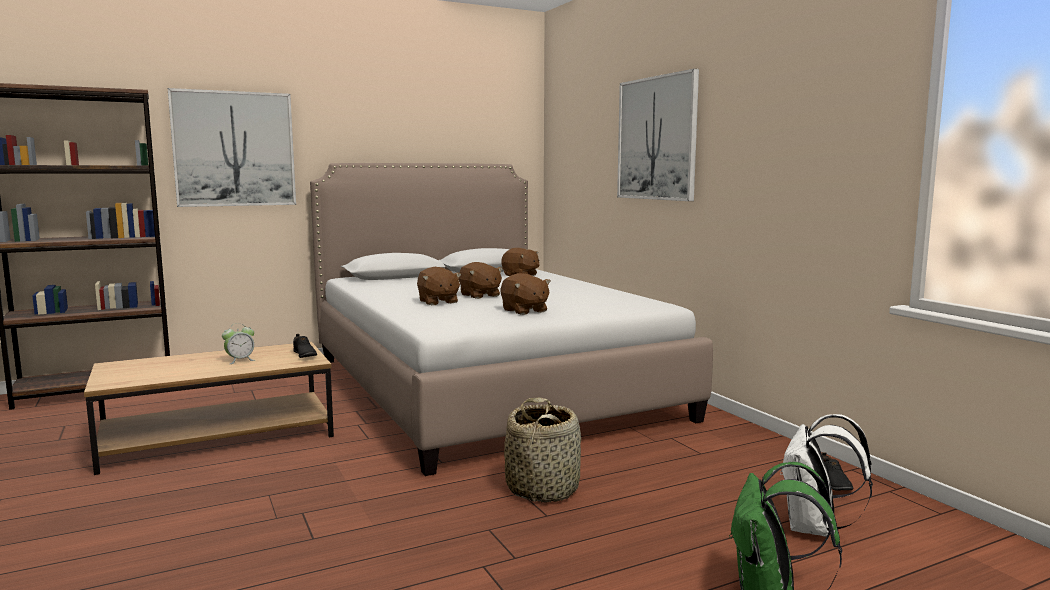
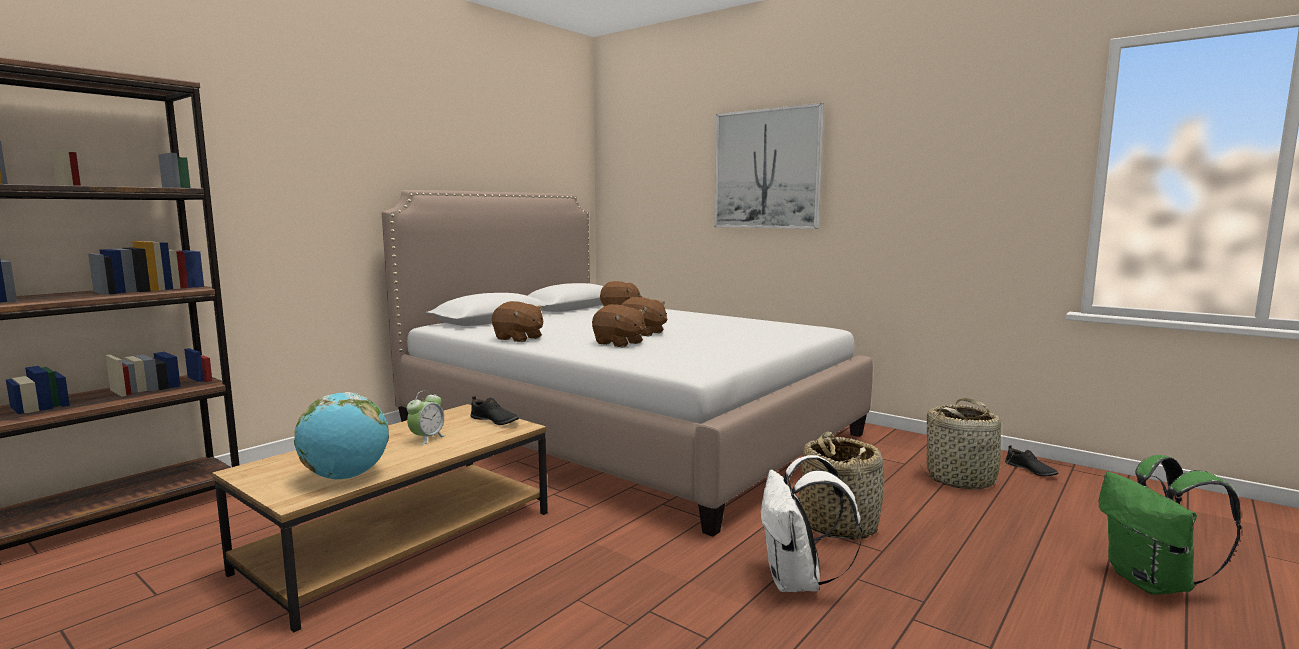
camera: 25 degrees left, 0 degrees up
picture [168,88,296,207] -> none
brown plush toy [501,273,551,315] -> brown plush toy moved to [492,301,543,342]
white backpack [780,414,873,537] -> white backpack moved to [761,455,862,592]
none -> globe [294,392,389,480]
none -> basket [920,398,1015,489]

